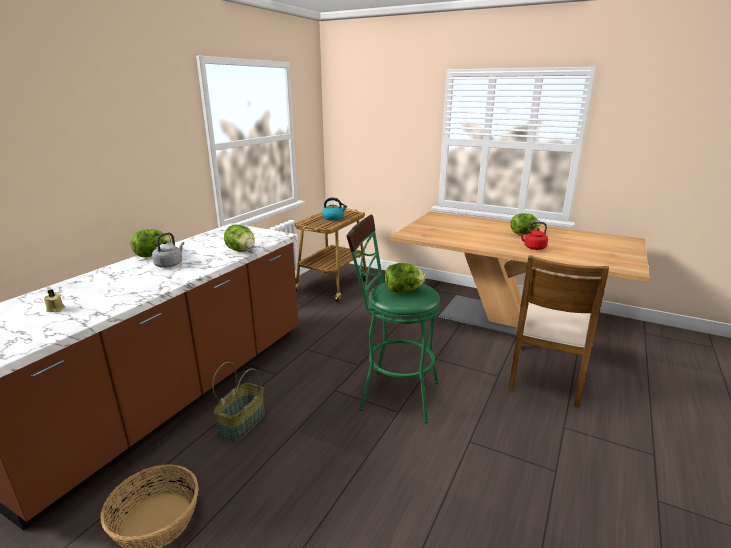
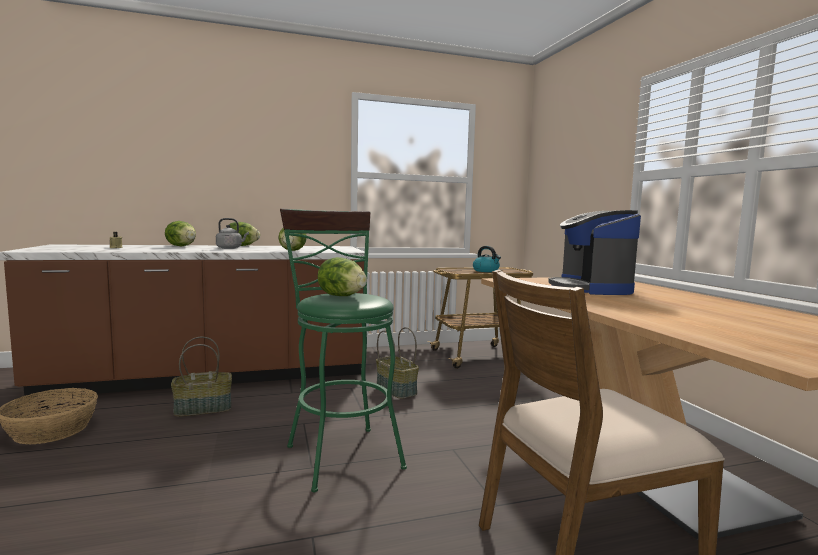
camera: 45 degrees right, 15 degrees down
lettuce [511,213,541,235] -> lettuce moved to [165,221,196,246]
red kettle [519,222,548,250] -> none
none -> basket [376,327,419,399]
none -> coffee machine [548,210,641,295]

